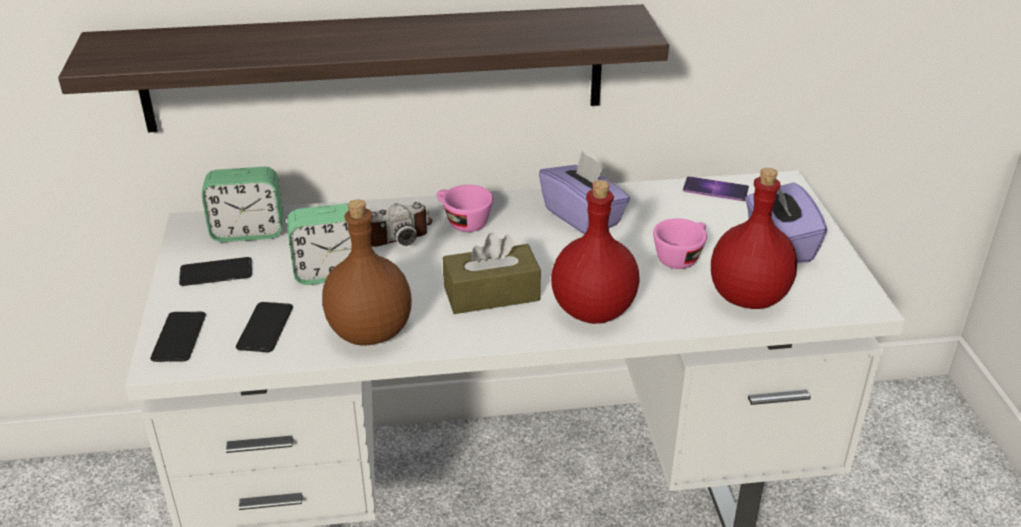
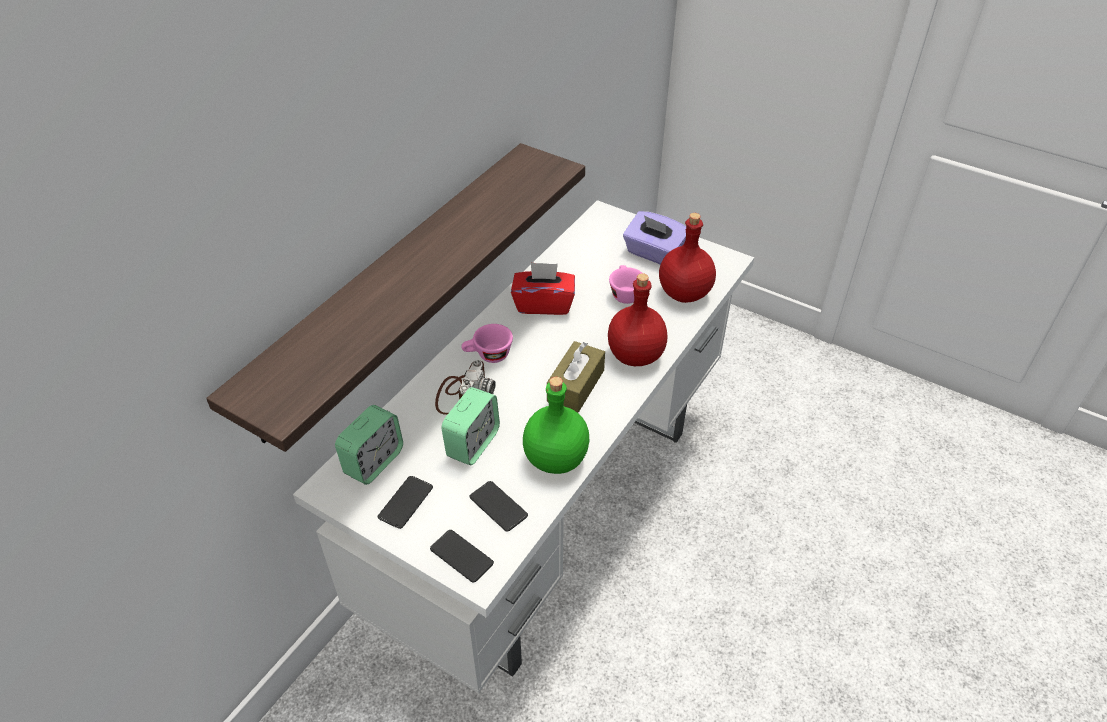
camera: 50 degrees left, 10 degrees up
brown bottle [322,200,412,346] -> green bottle [523,377,589,474]
purple tissue box [539,151,630,234] -> red tissue box [511,262,575,315]
phone [683,176,749,201] -> none

